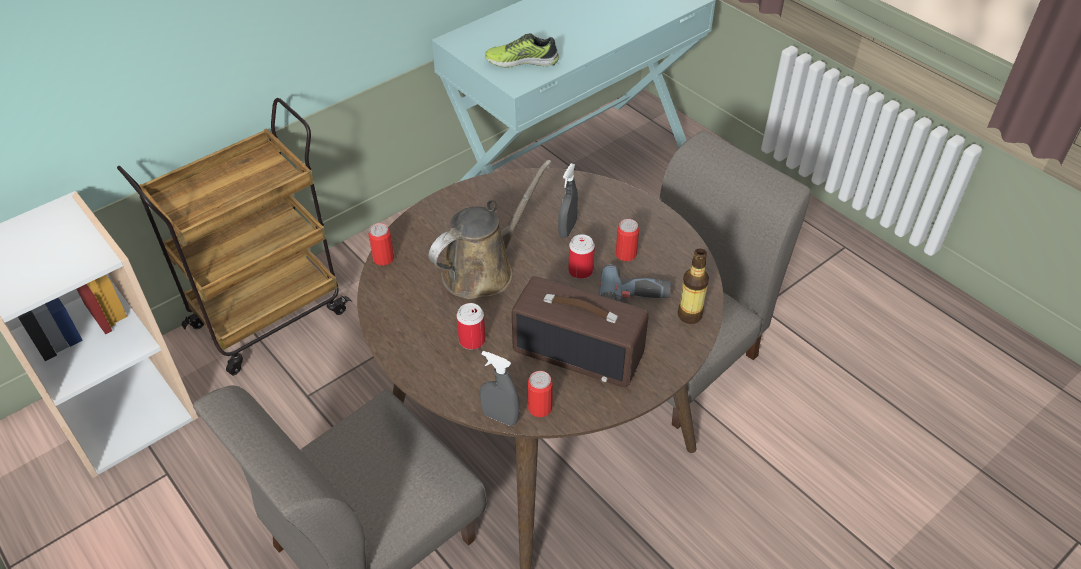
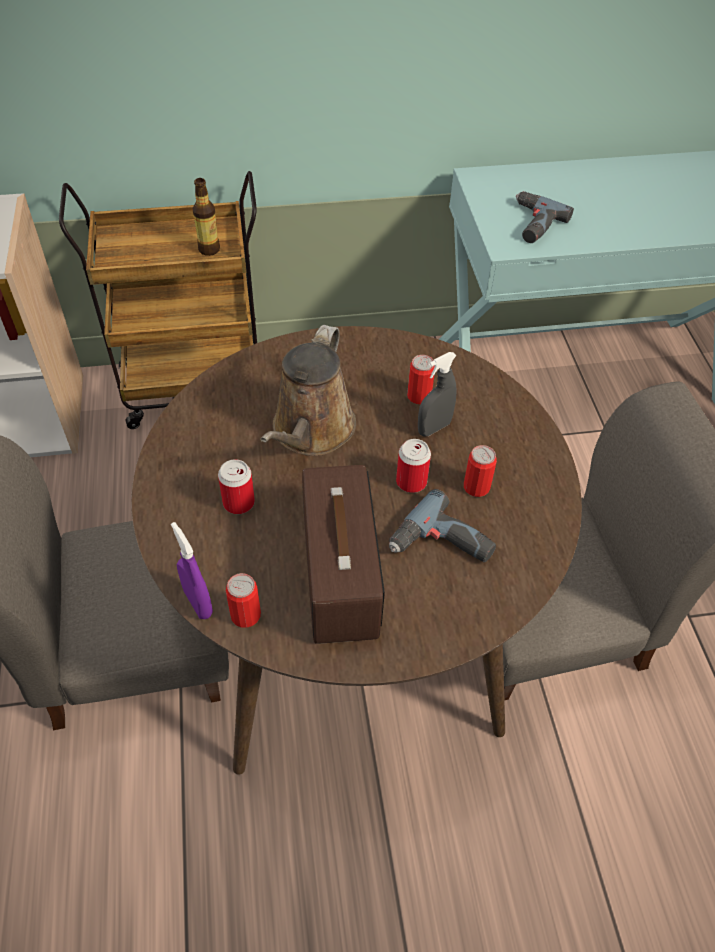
camera: 30 degrees right, 5 degrees up
can [368,223,394,265] -> can moved to [407,355,435,404]
brown watering can [429,160,552,299] -> brown watering can turned 120 degrees clockwise [260,325,356,456]
grey spray bottle [480,351,520,426] -> purple spray bottle [171,522,213,619]
shoe [485,33,559,67] -> power drill [516,191,574,243]
radio [512,276,649,388] -> radio turned 150 degrees counterclockwise [302,465,385,644]
bottle [678,248,709,324] -> bottle moved to [192,178,220,256]

